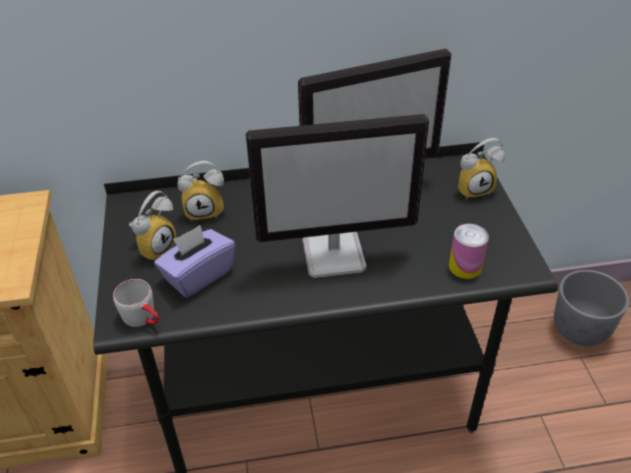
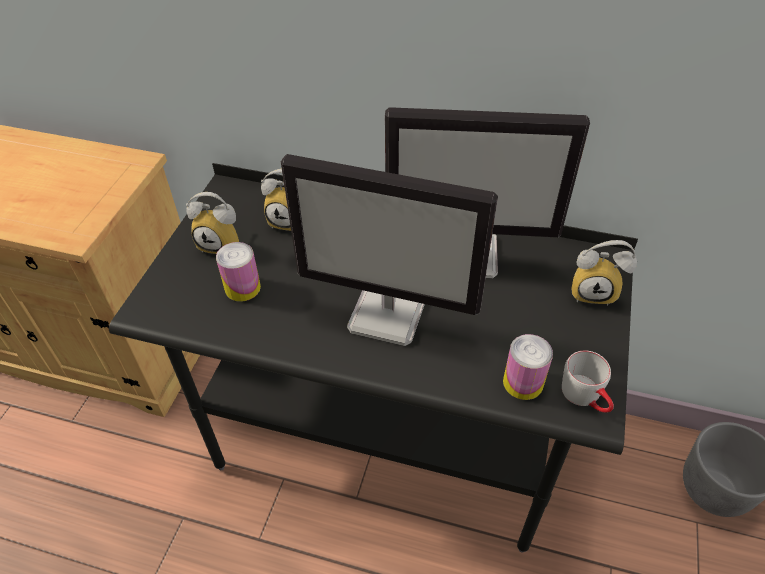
camera: 25 degrees right, 5 degrees up
grey mug [113,279,159,327] -> grey mug moved to [562,350,614,413]
alarm clock [129,191,176,260] -> alarm clock turned 45 degrees clockwise [186,192,239,254]
purple tissue box [154,225,236,298] -> can [216,242,261,302]

